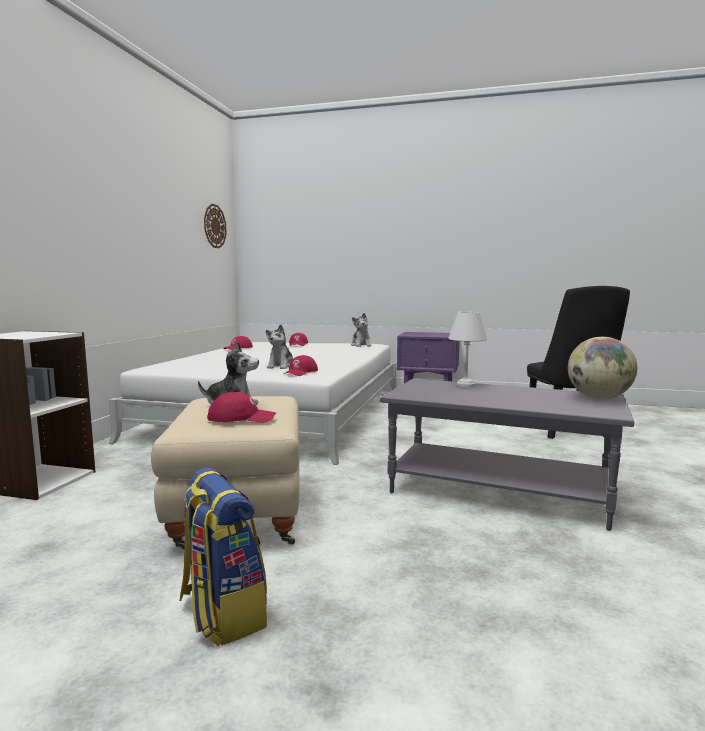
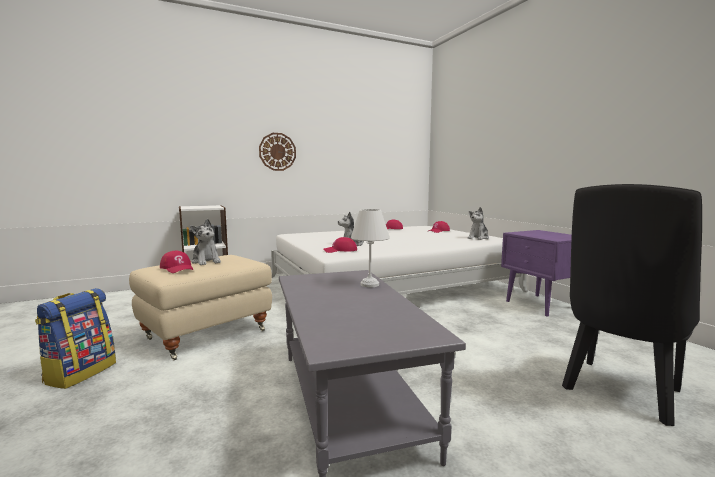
camera: 50 degrees right, 0 degrees up
wall clock [204,204,227,248] -> wall clock moved to [259,133,296,171]
globe [568,337,637,399] -> none

